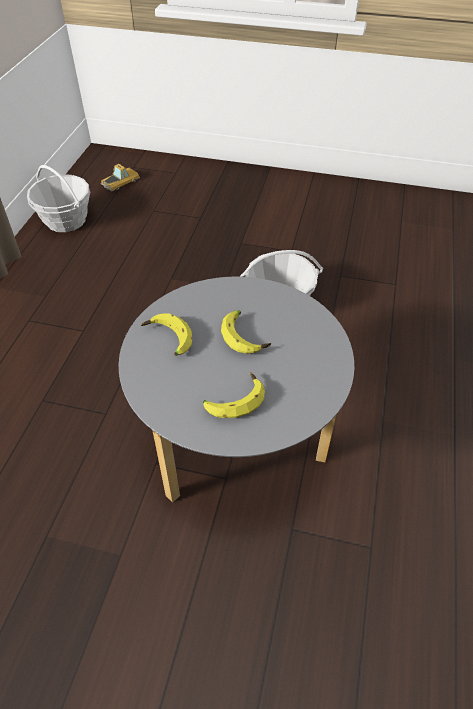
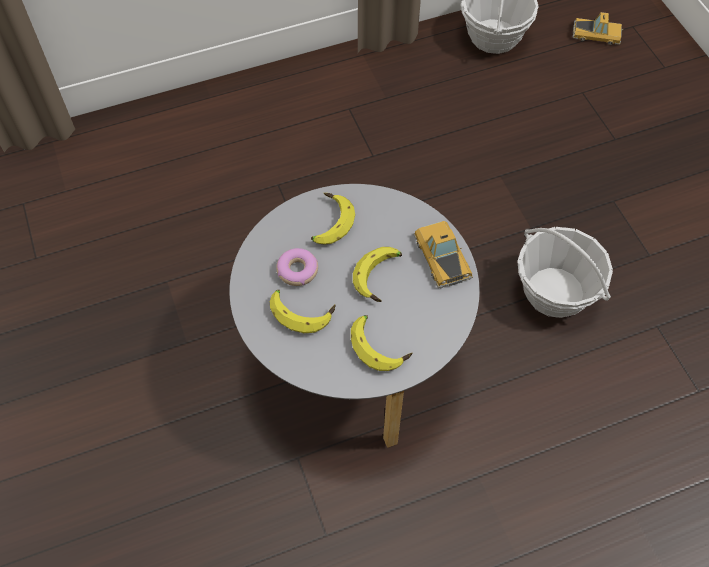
camera: 55 degrees right, 10 degrees up
none -> donut [276,248,318,286]
none -> banana [351,315,412,371]
none -> toy car [413,221,473,289]

